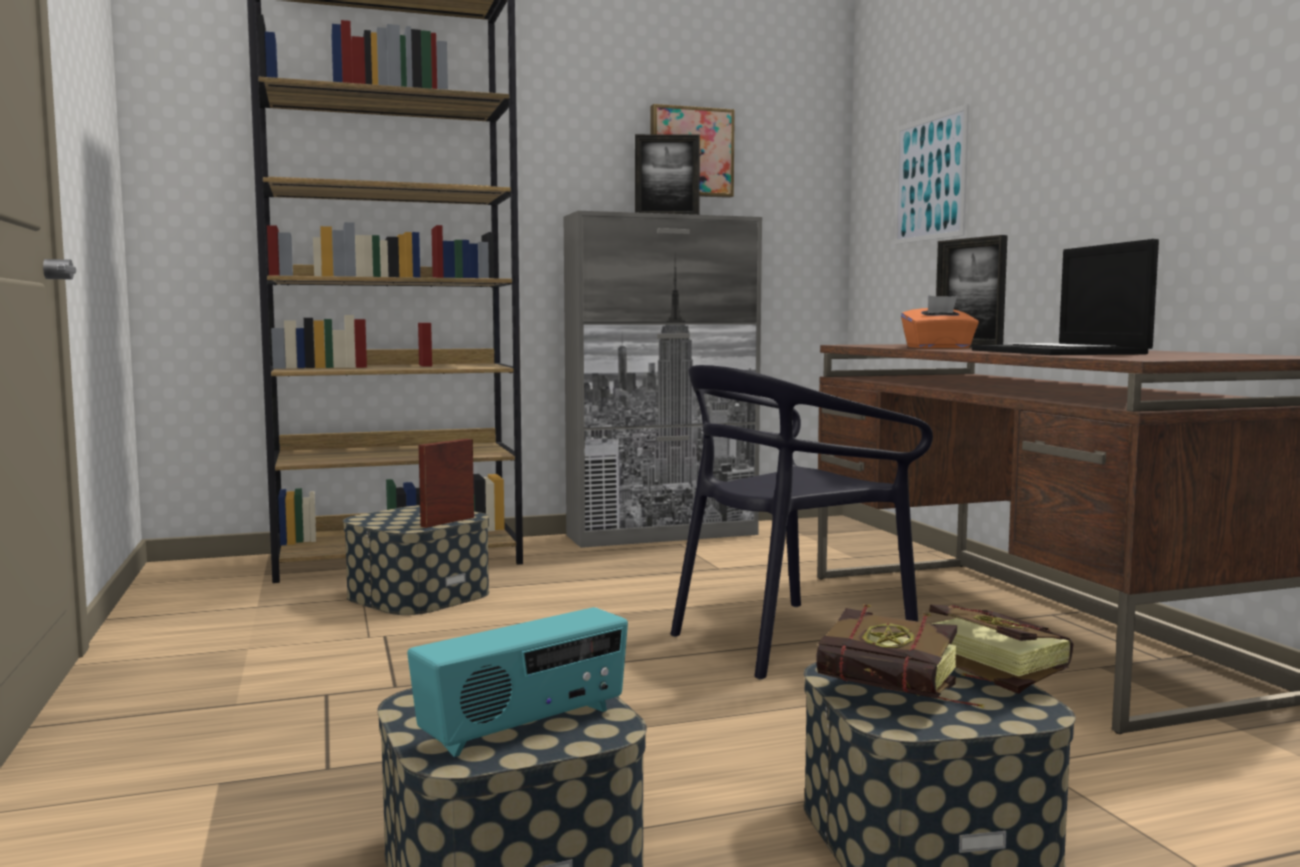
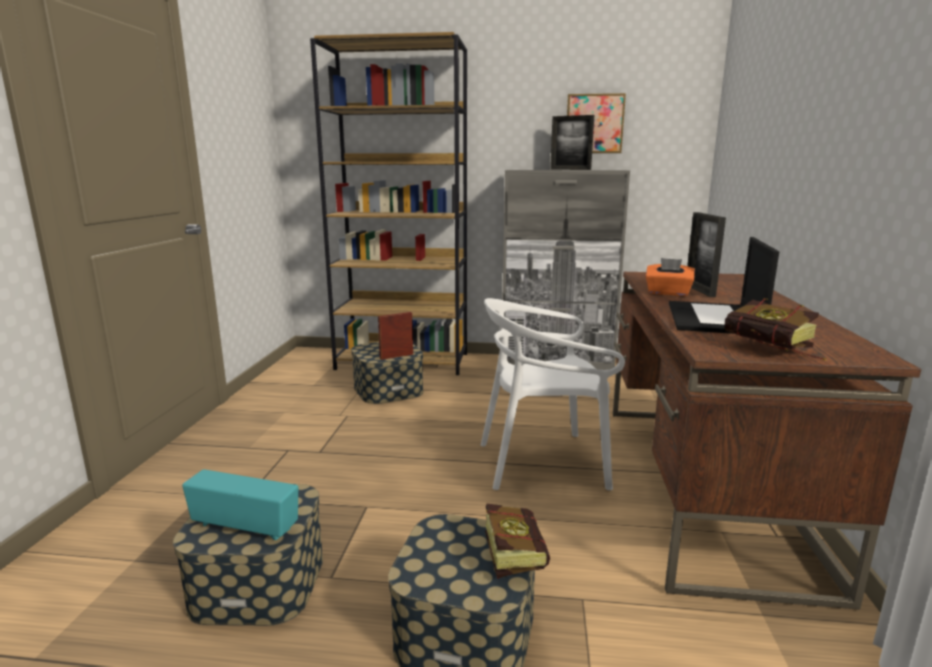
camera: 25 degrees right, 10 degrees up
radio [407,607,628,757] -> radio turned 150 degrees counterclockwise [182,469,298,540]
black chair [670,365,933,679] -> white chair [481,298,625,490]
book [816,604,984,708] -> book moved to [725,298,826,361]
picture [894,104,969,244] -> none

